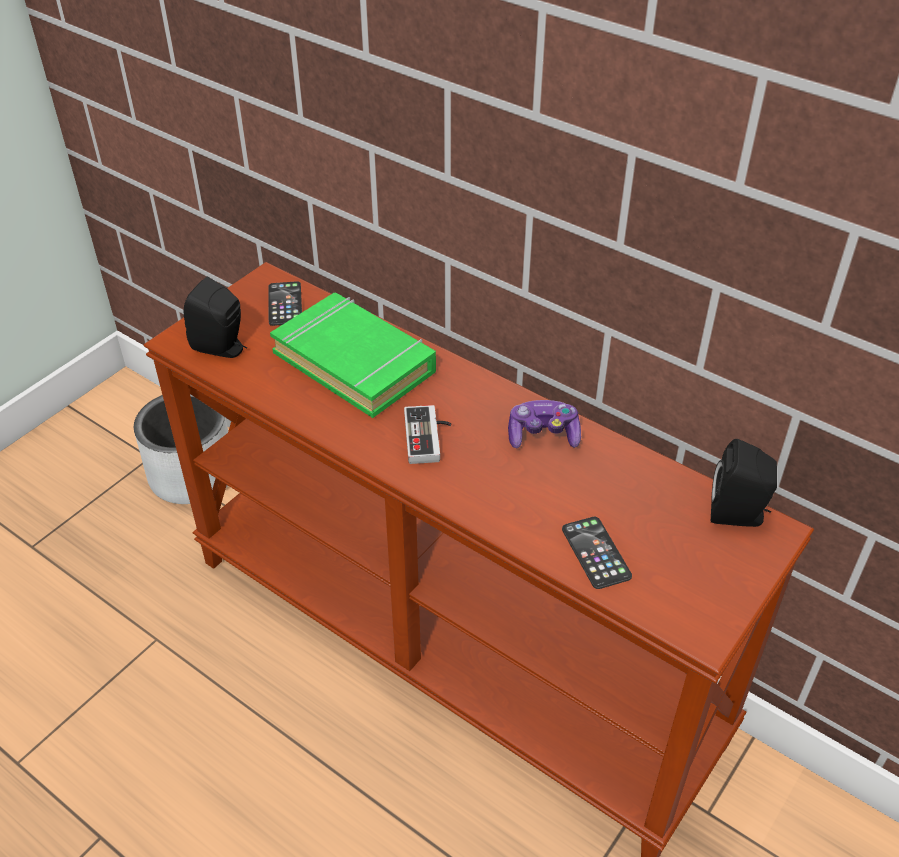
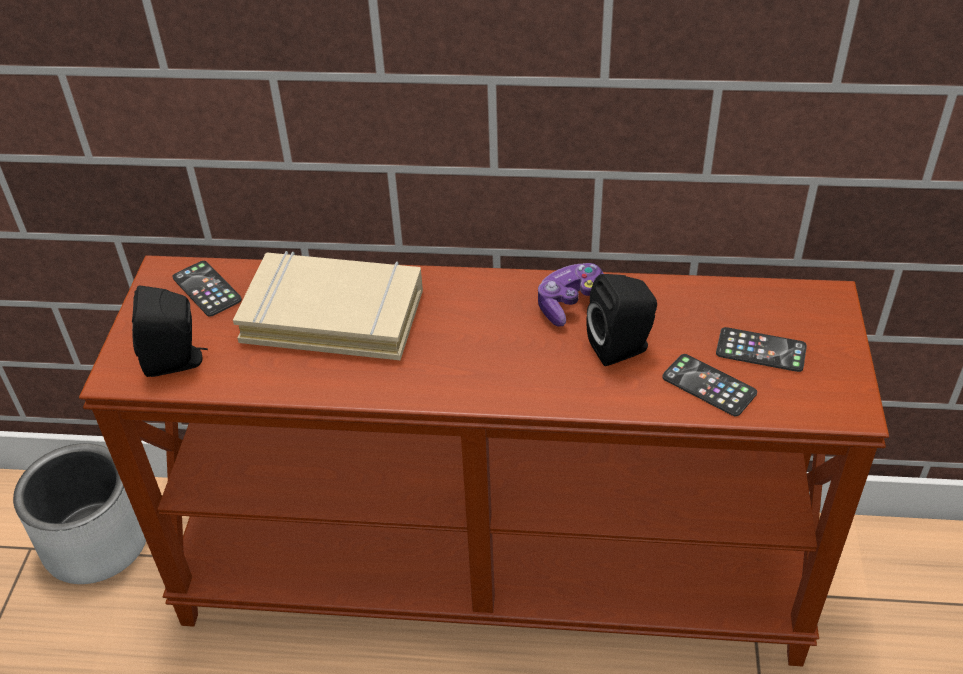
camera: 30 degrees left, 0 degrees up
green book [270,293,436,418] -> beige book [233,251,423,360]
game controller [404,405,451,464] -> none
black speaker [711,439,777,527] -> black speaker moved to [587,274,657,366]
none -> phone [716,327,807,372]

